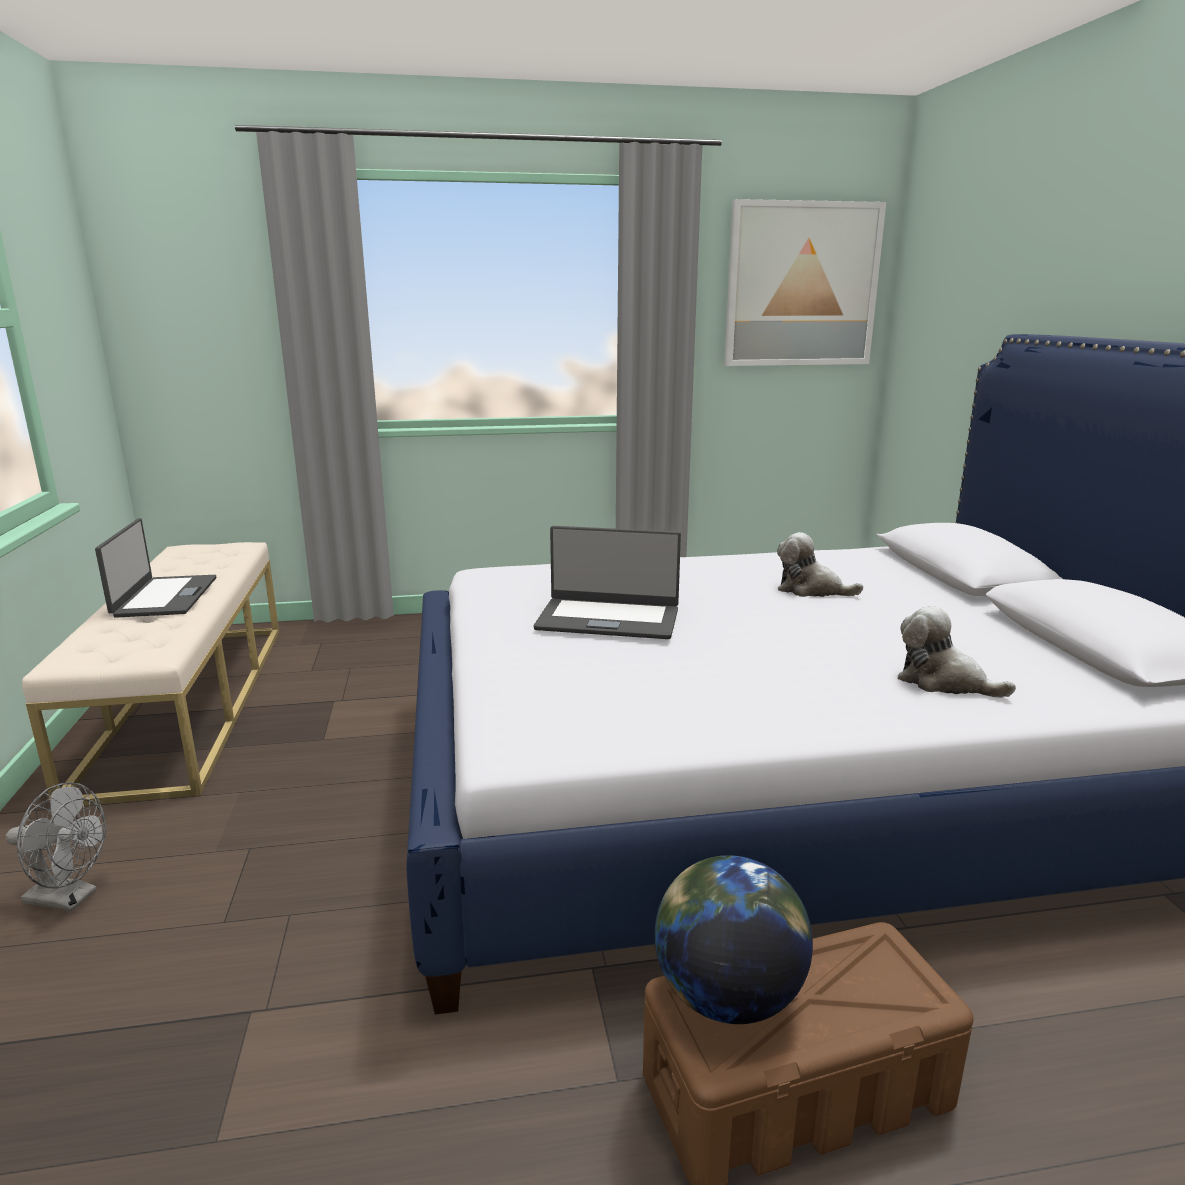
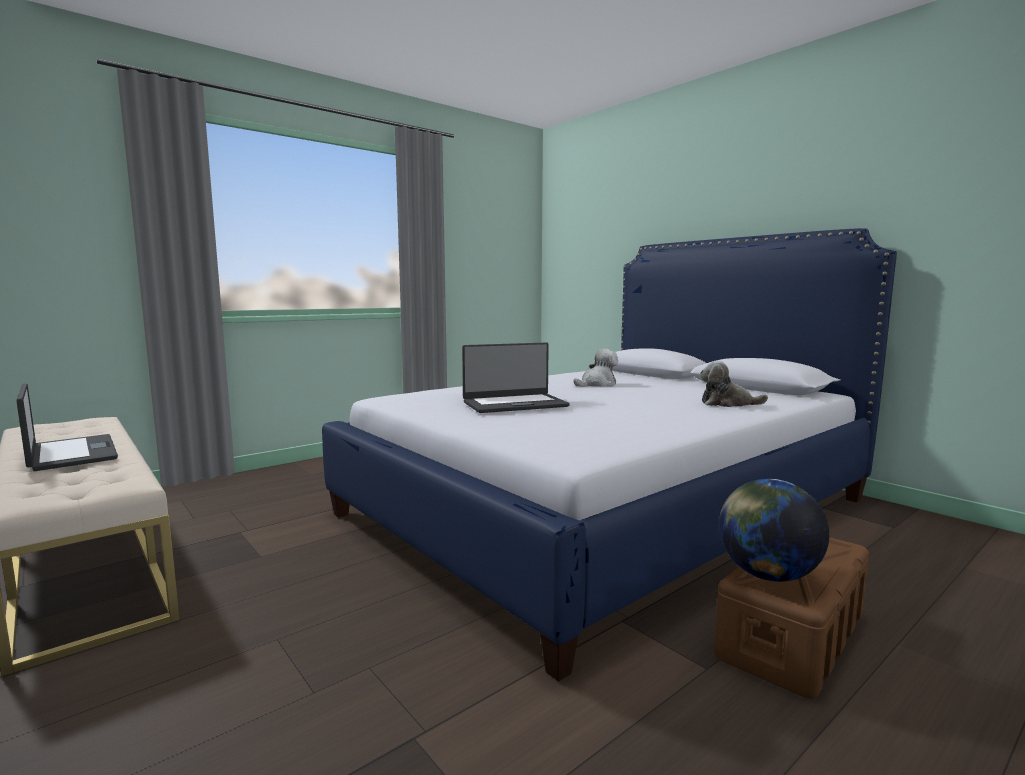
camera: 30 degrees left, 10 degrees down
grey fan [6,782,106,911] -> none
picture [724,199,886,366] -> none
plush toy [777,532,863,597] -> plush toy turned 150 degrees clockwise [573,349,618,387]

